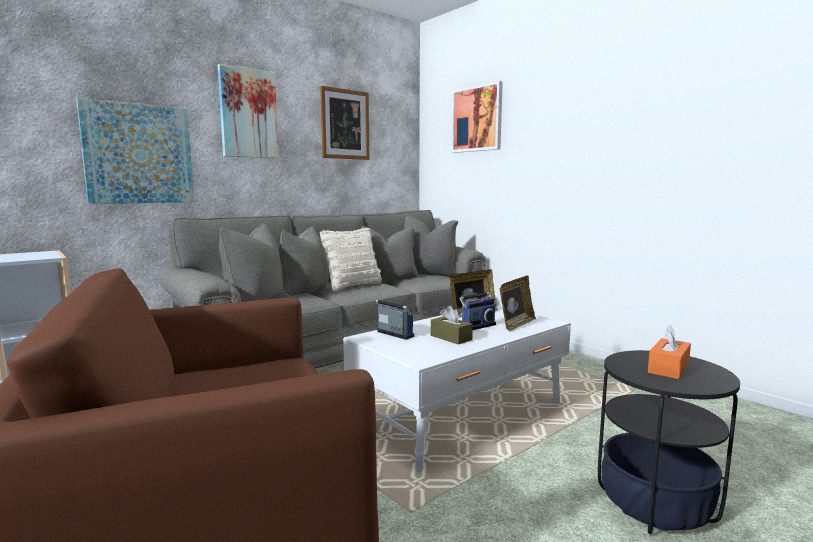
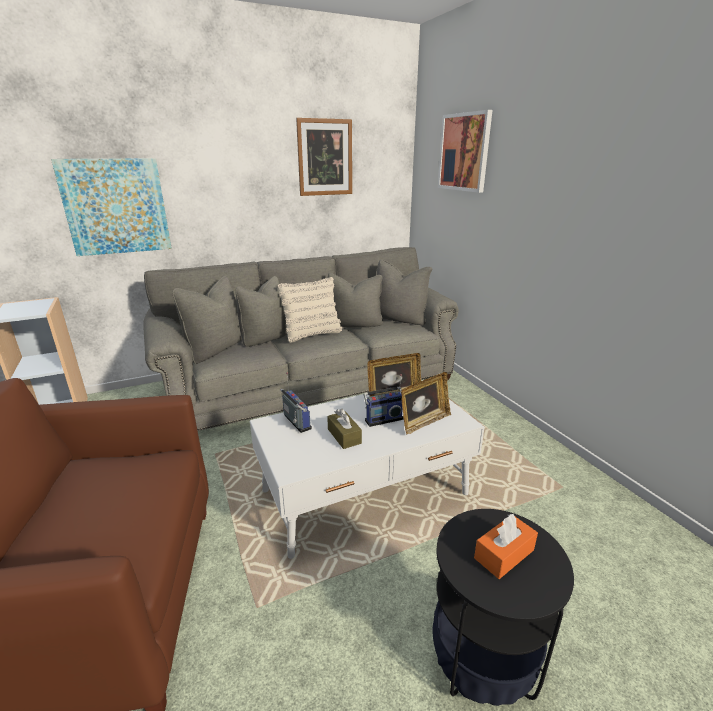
camera: 15 degrees right, 15 degrees up
picture [218,64,279,158] -> none

